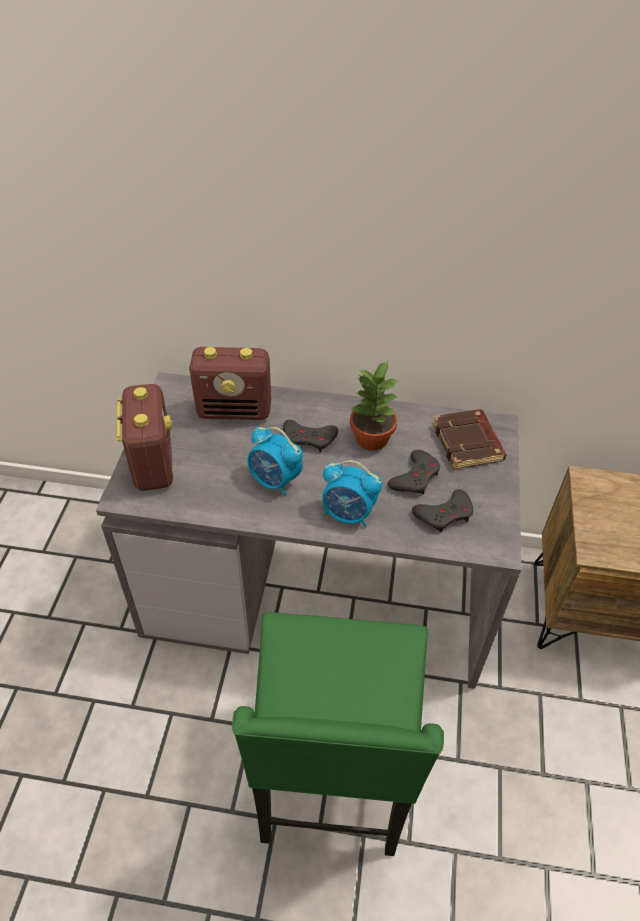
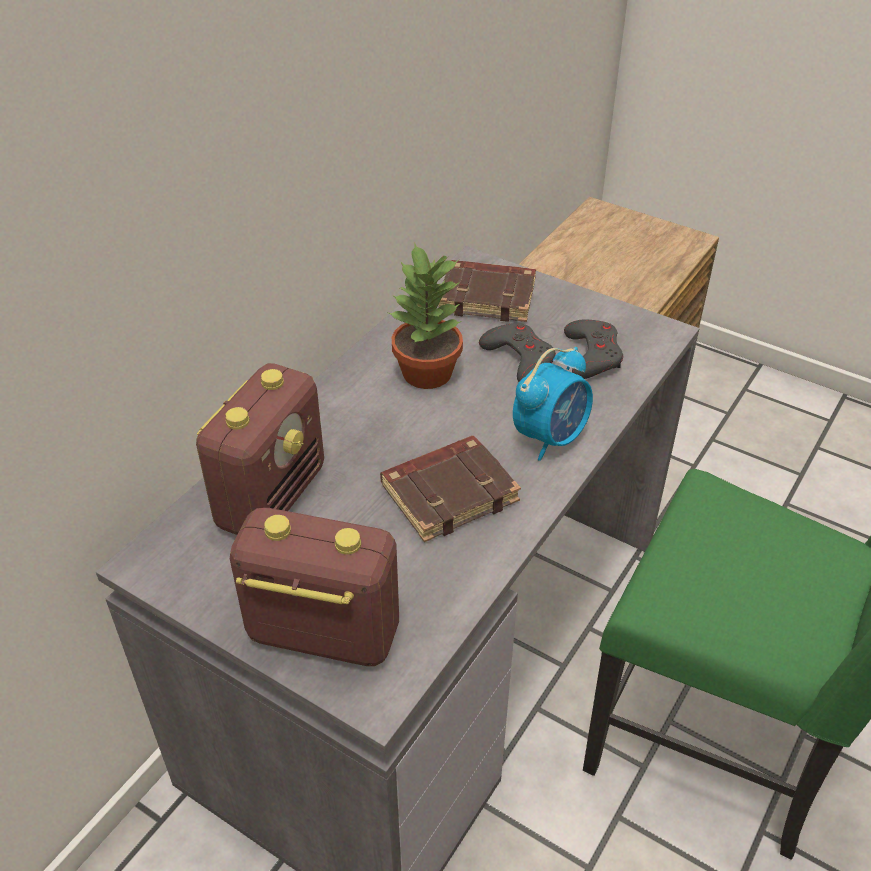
camera: 65 degrees left, 5 degrees down
alarm clock [248,426,303,496] -> brown book [380,436,521,542]
grey game controller [283,420,338,452] -> none

